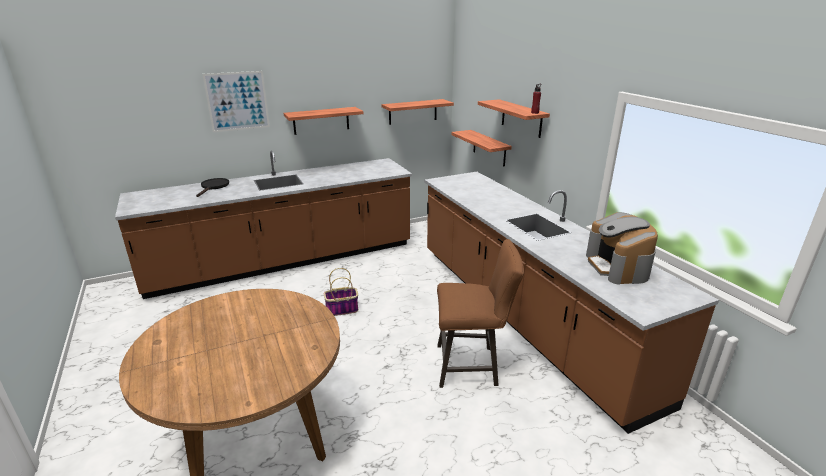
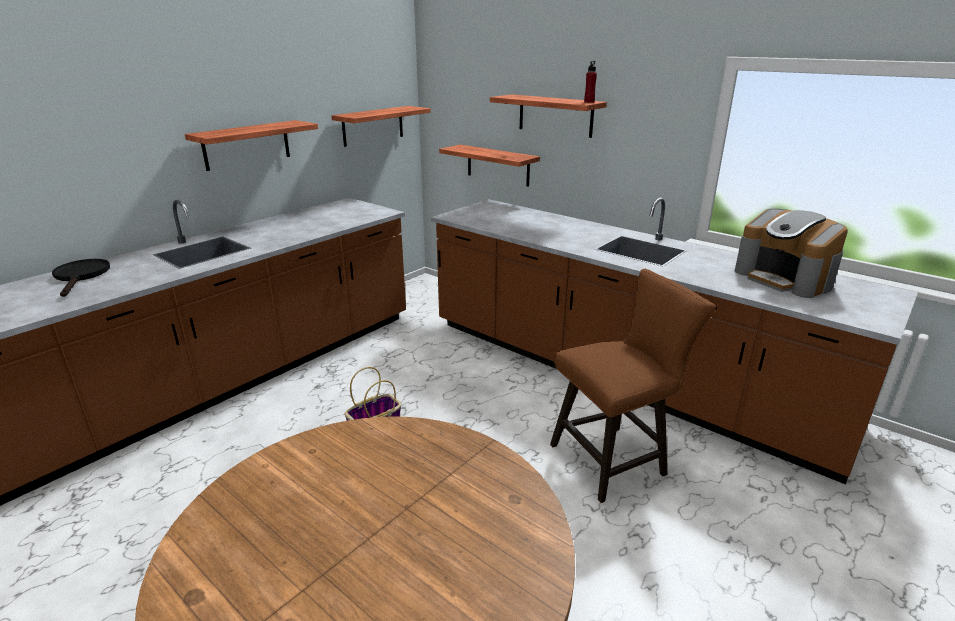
camera: 25 degrees left, 0 degrees up
picture [202,71,270,132] -> none

